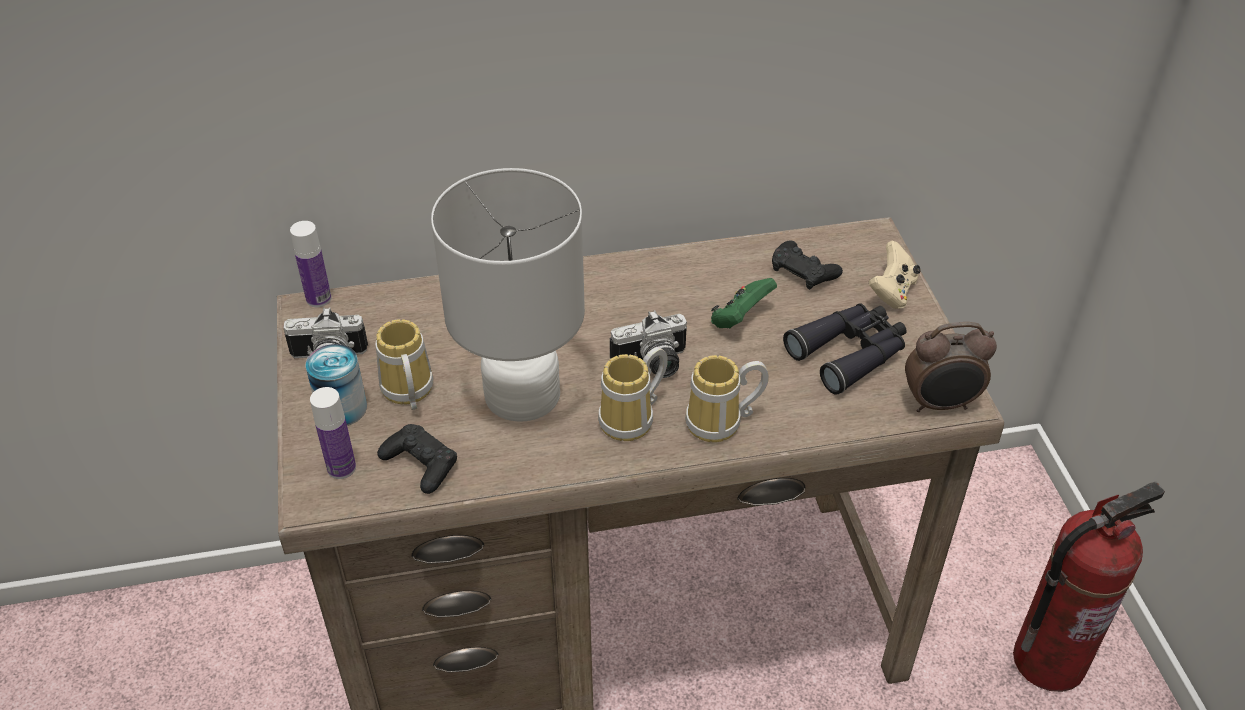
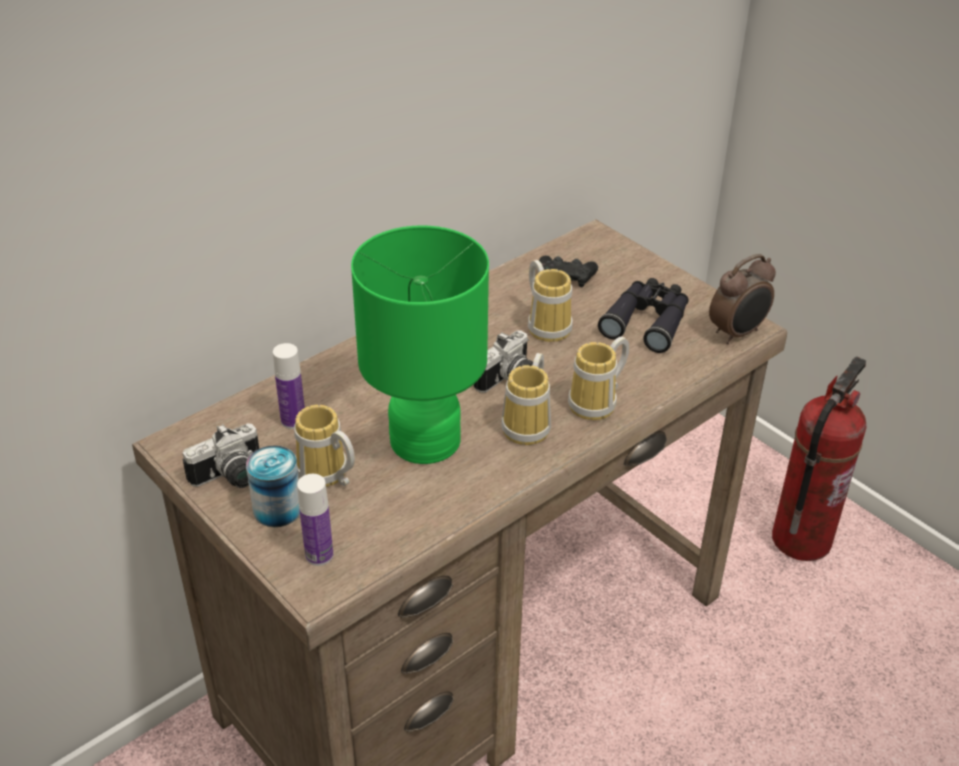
camera: 30 degrees left, 5 degrees down
bottle [290,221,332,307] -> bottle moved to [273,343,305,429]
black game controller [377,424,457,494] -> none
grey table lamp [431,168,585,421] -> green table lamp [351,225,489,464]
green game controller [711,278,777,329] -> mug [528,260,573,342]
beige game controller [868,241,921,309] -> none

